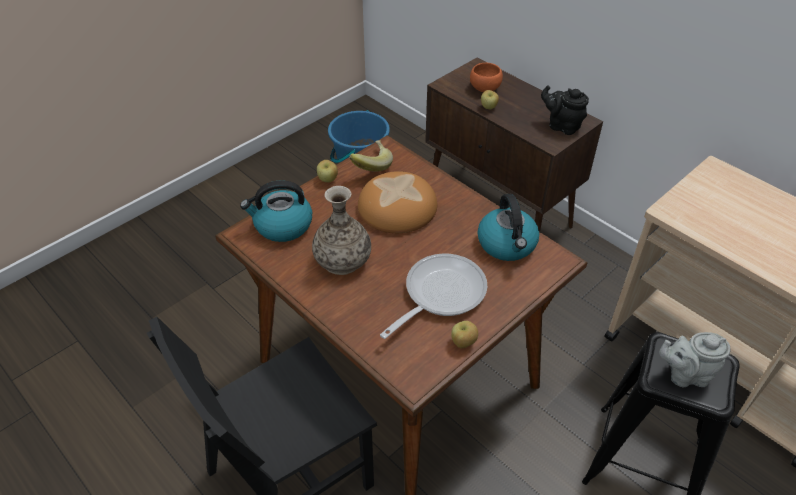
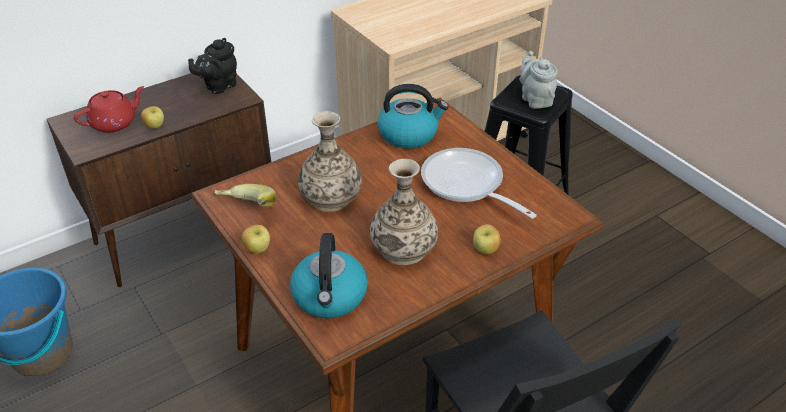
camera: 80 degrees left, 5 degrees down
bread [358,171,437,233] -> vase [298,111,362,212]
apple [451,321,478,348] -> apple moved to [473,224,500,254]
orange bowl [470,63,503,92] -> red teapot [74,86,144,133]
grey teapot [659,332,730,387] -> grey teapot turned 150 degrees clockwise [520,51,558,109]

